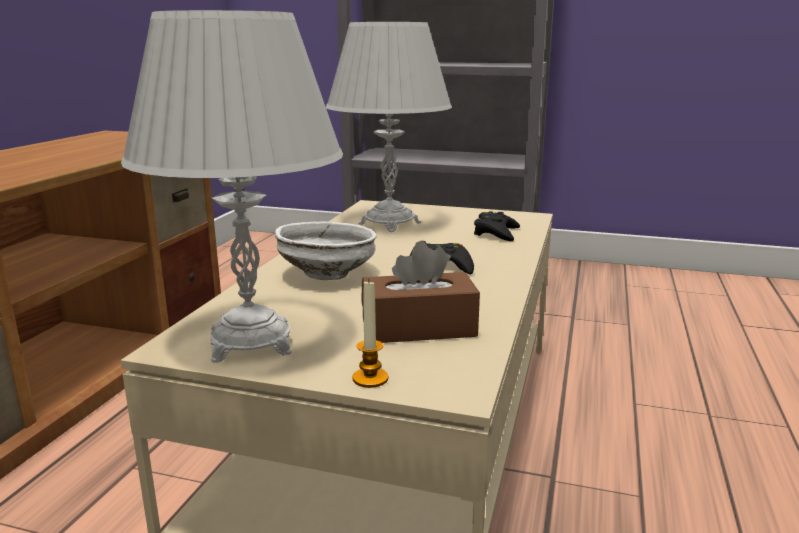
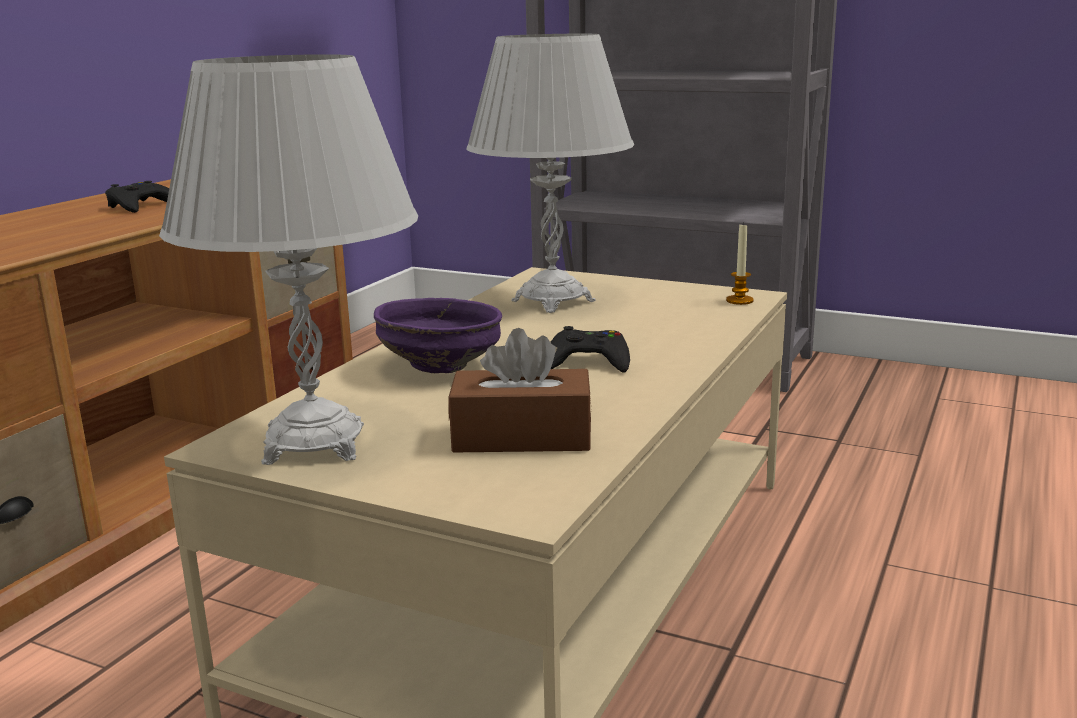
camera: 10 degrees right, 0 degrees up
white bowl [275,222,377,280] -> purple bowl [374,298,502,373]
candle [352,280,388,388] -> candle moved to [726,222,754,305]
black game controller [474,211,520,241] -> black game controller moved to [105,181,169,213]

